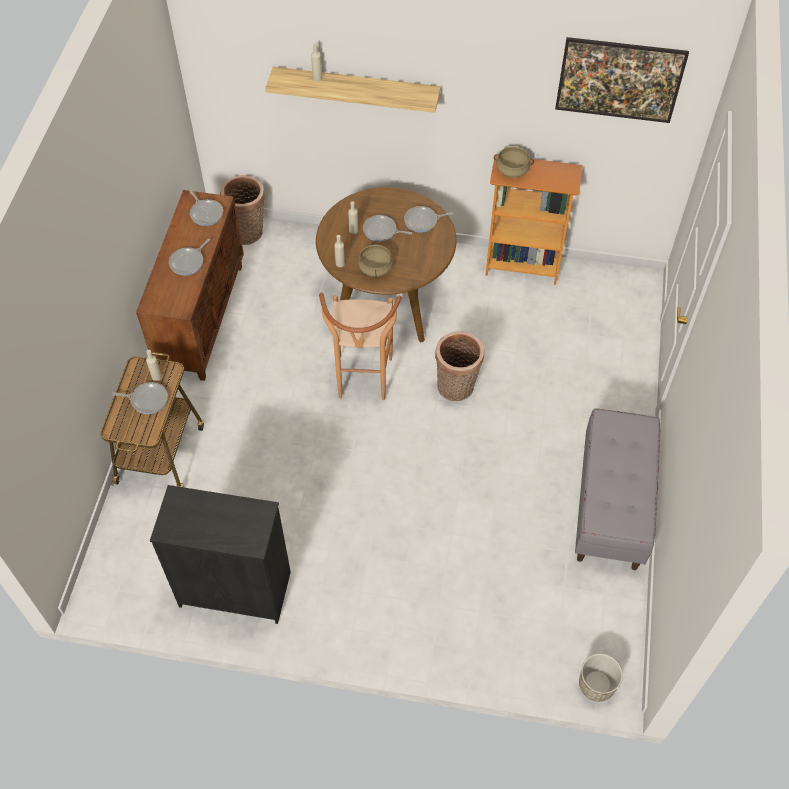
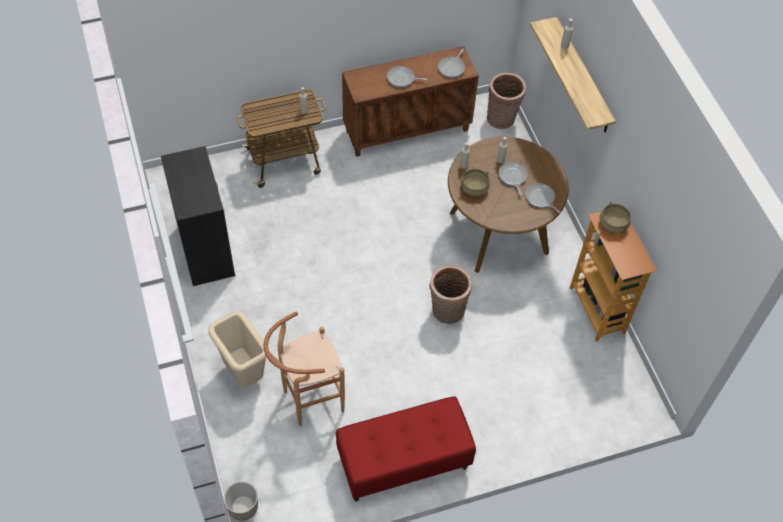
camera: 60 degrees right, 0 degrees up
frying pan [112,382,168,414] -> none
brown stool [319,293,402,400] -> brown stool moved to [264,312,345,426]
picture [555,37,689,123] -> none
grey bench [575,409,660,570] -> red bench [336,396,476,502]
none -> beige trash can [208,311,269,387]

